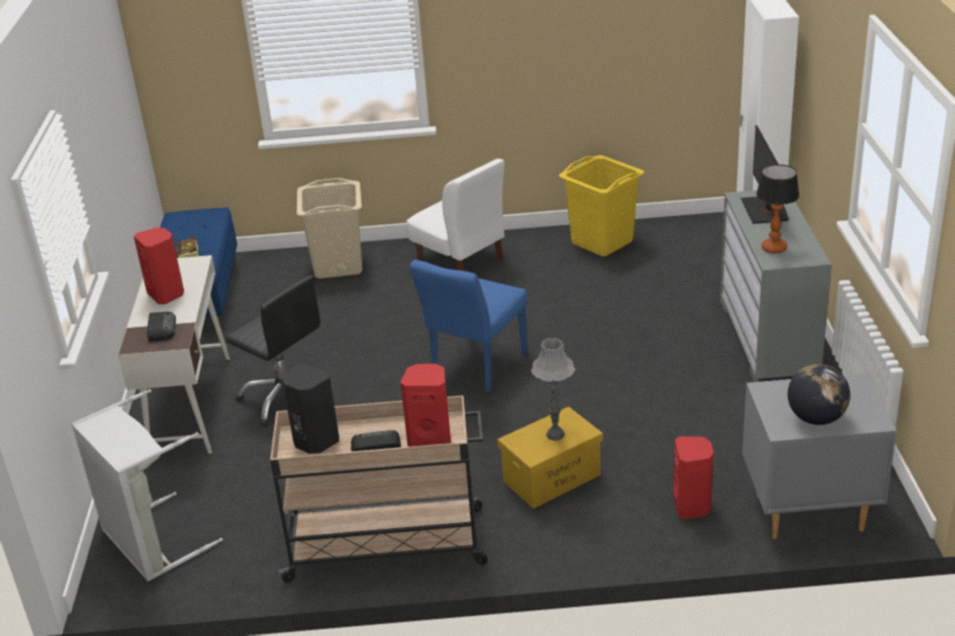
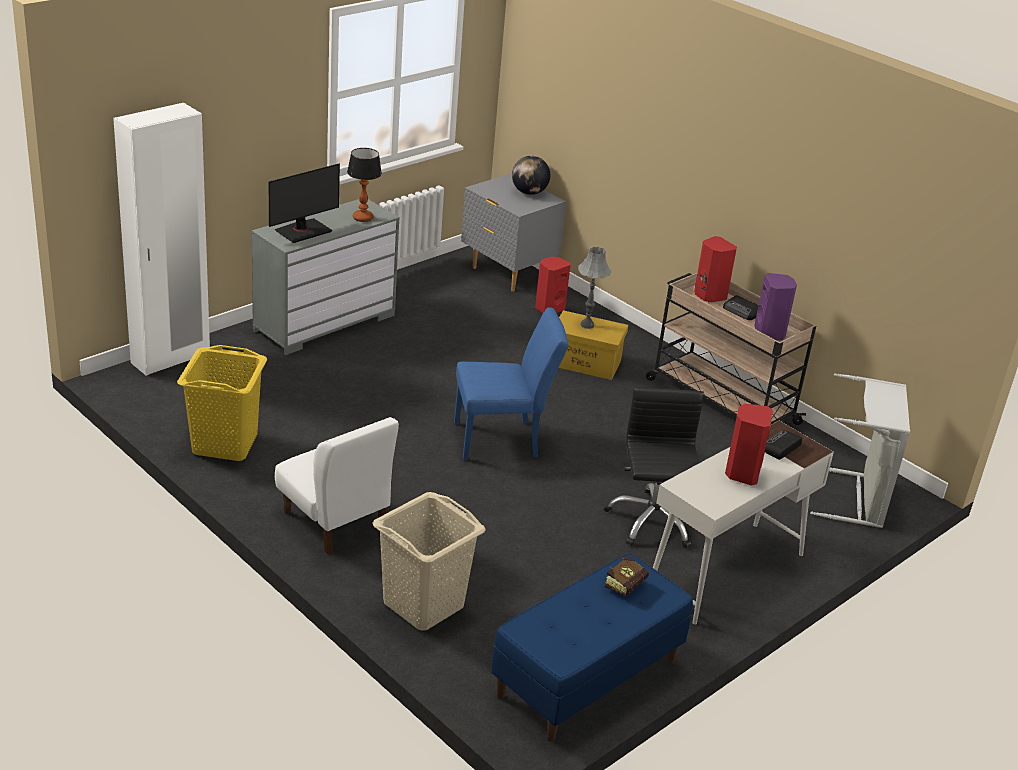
camera: 135 degrees left, 0 degrees up
black speaker [282,363,339,454] -> purple speaker [754,273,797,340]
white chair [406,159,504,271] -> white chair turned 135 degrees clockwise [275,417,399,554]

